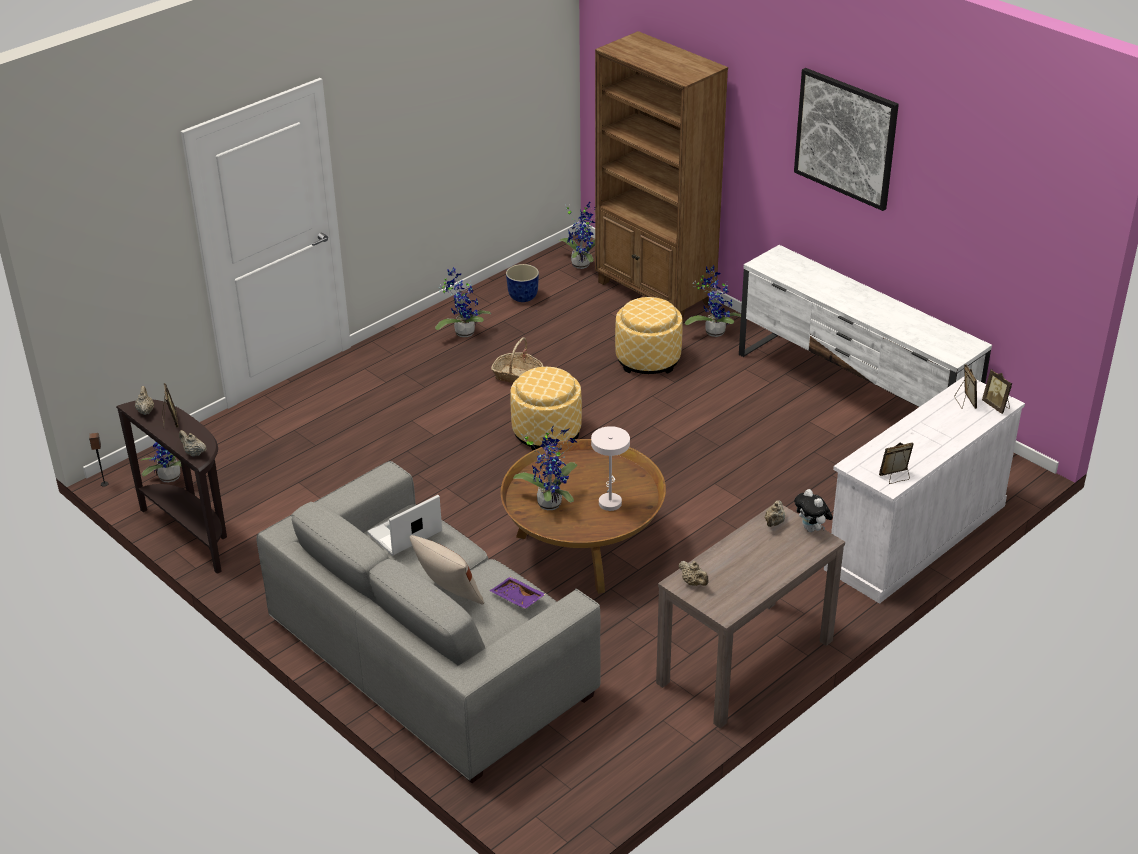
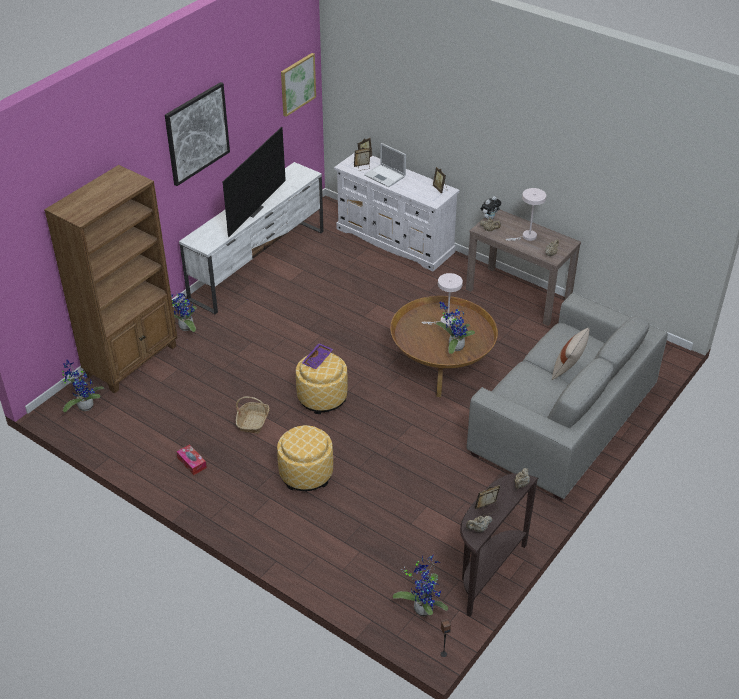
camera: 100 degrees left, 5 degrees up
laptop [367,495,442,556] -> laptop moved to [364,143,406,187]
potted plant [435,267,491,337] -> tissue box [177,444,207,475]
purple tray [489,577,546,609] -> purple tray moved to [302,343,333,369]
planter [506,264,539,302] -> none
ottoman [615,297,683,374] -> ottoman moved to [277,425,333,491]
none -> television [223,127,286,237]
none -> picture [281,53,316,117]
none -> white table lamp [506,188,546,241]

